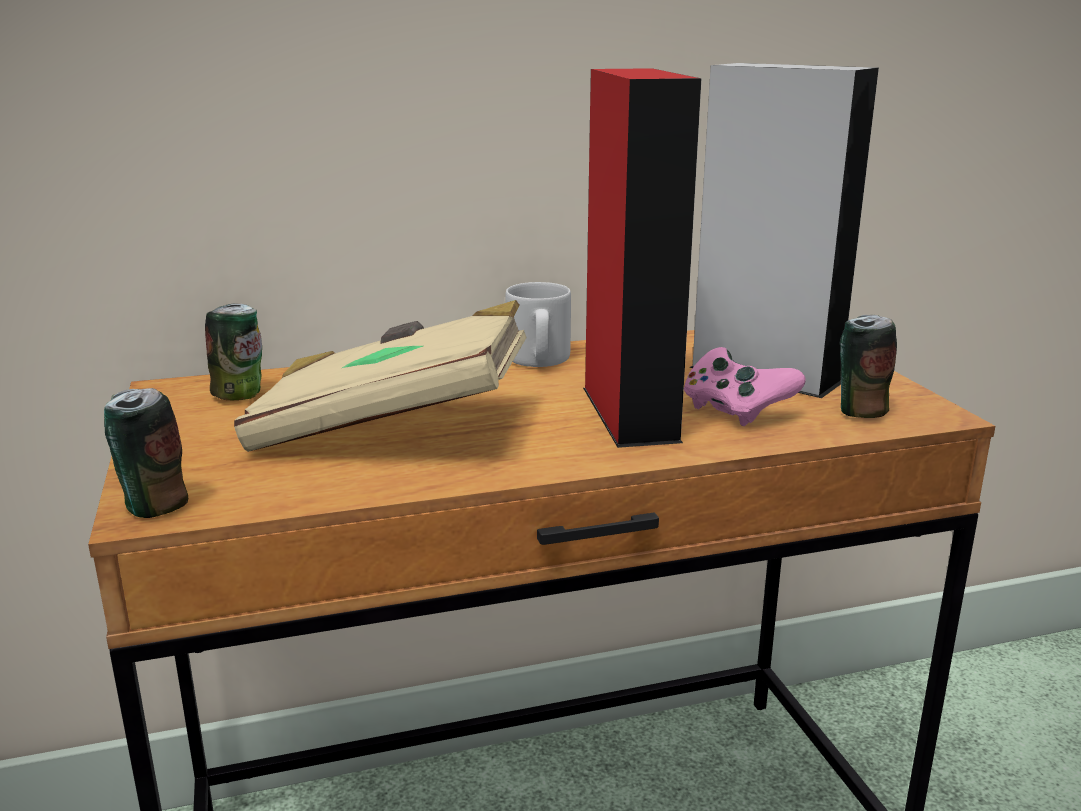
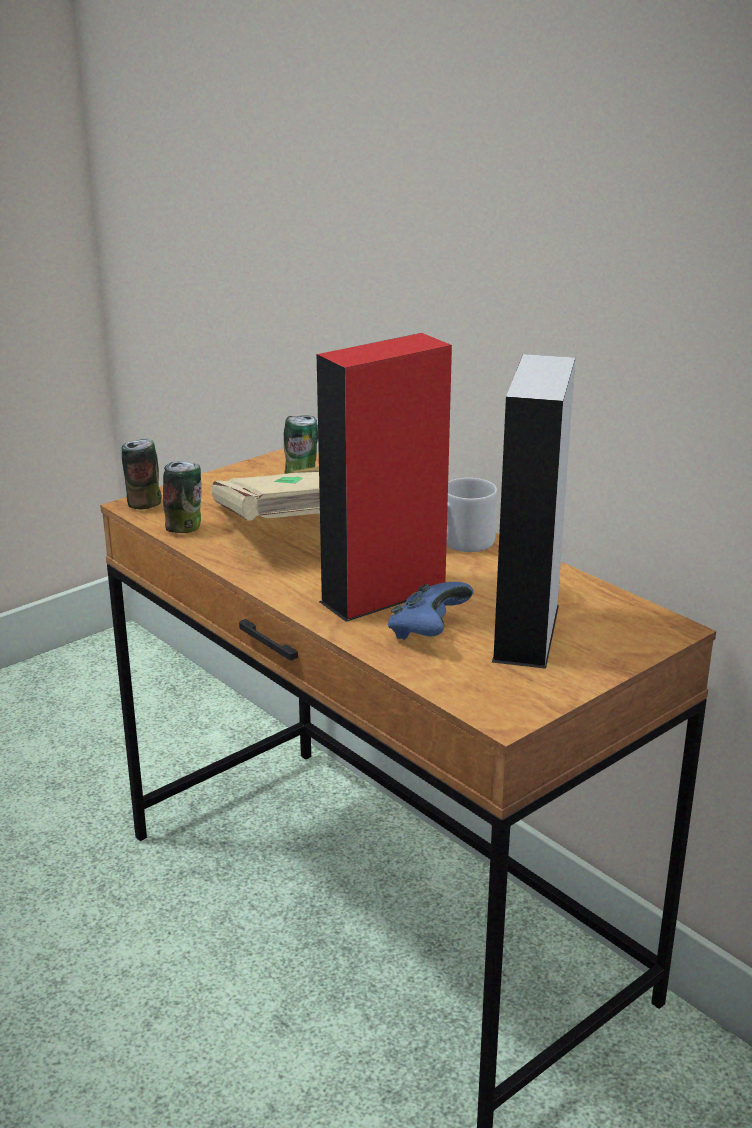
camera: 65 degrees right, 5 degrees up
pink game controller [684,347,805,426] -> blue game controller [388,582,473,640]
can [840,315,897,418] -> can moved to [163,461,202,533]

